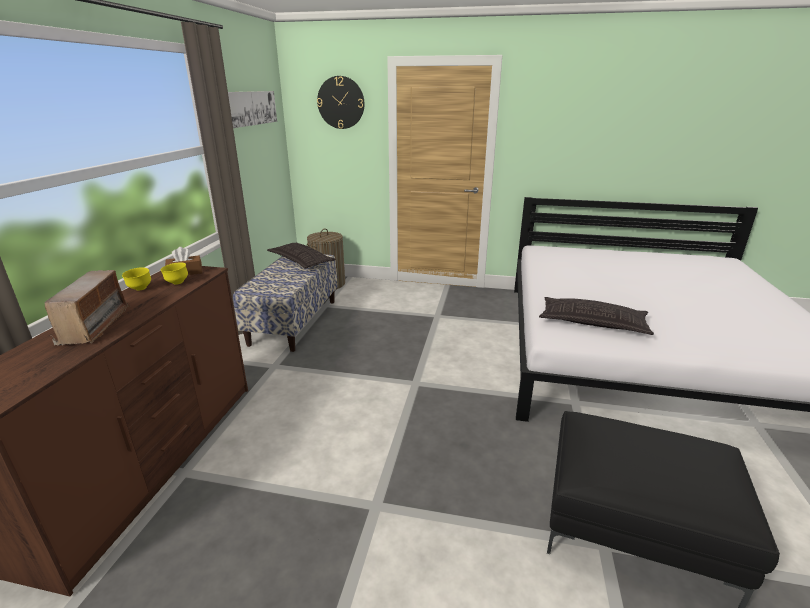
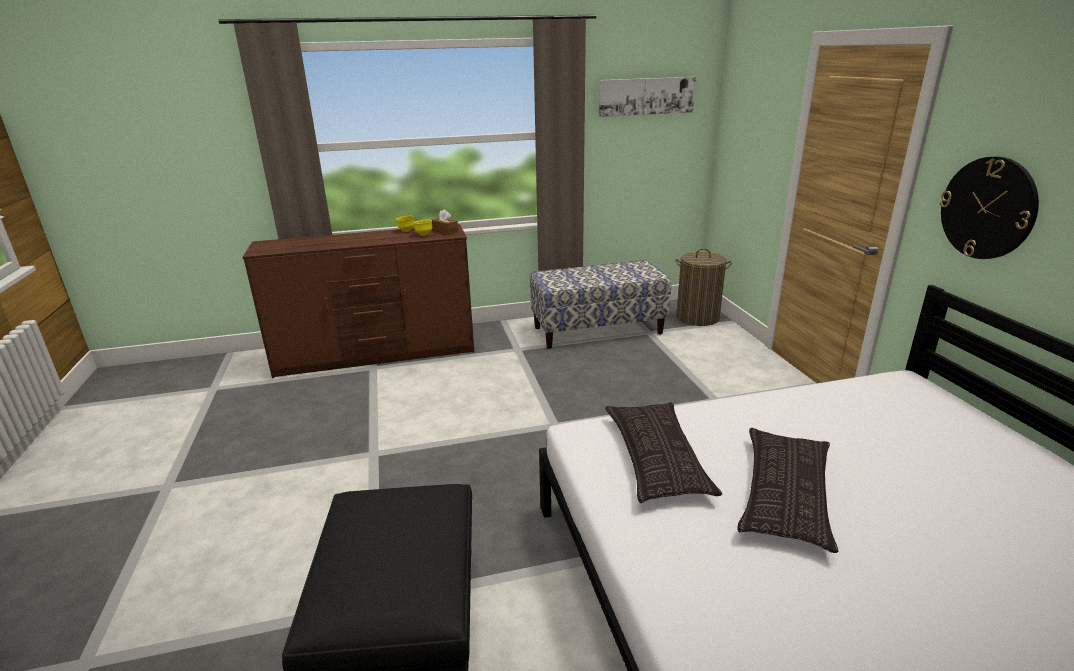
camera: 65 degrees right, 0 degrees up
radio [44,270,130,346] -> none
pillow [267,242,336,269] -> pillow moved to [737,428,838,553]
wall clock [317,76,364,129] -> wall clock moved to [940,157,1039,259]

